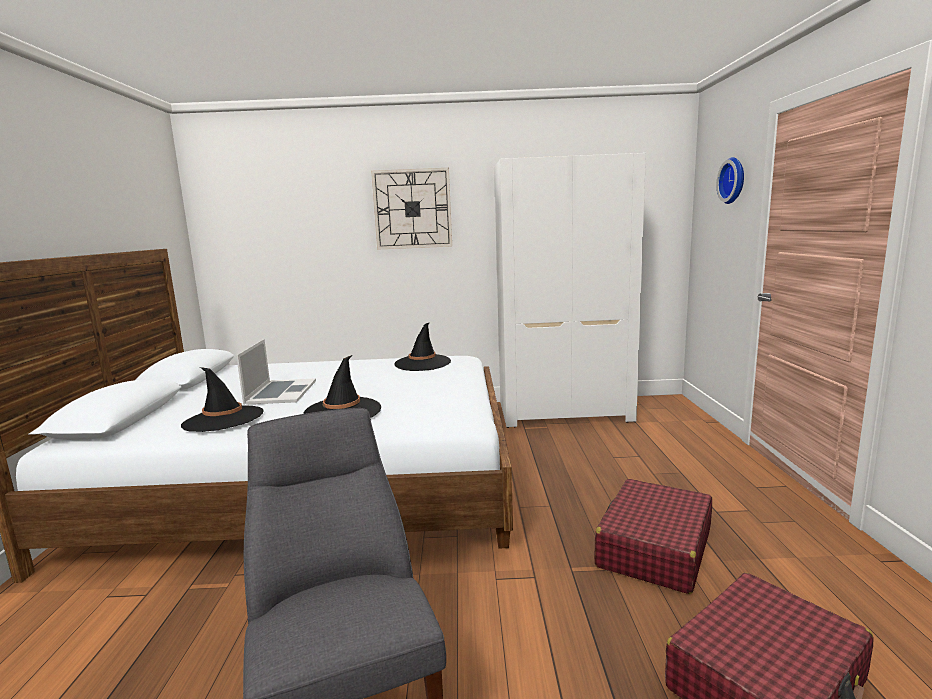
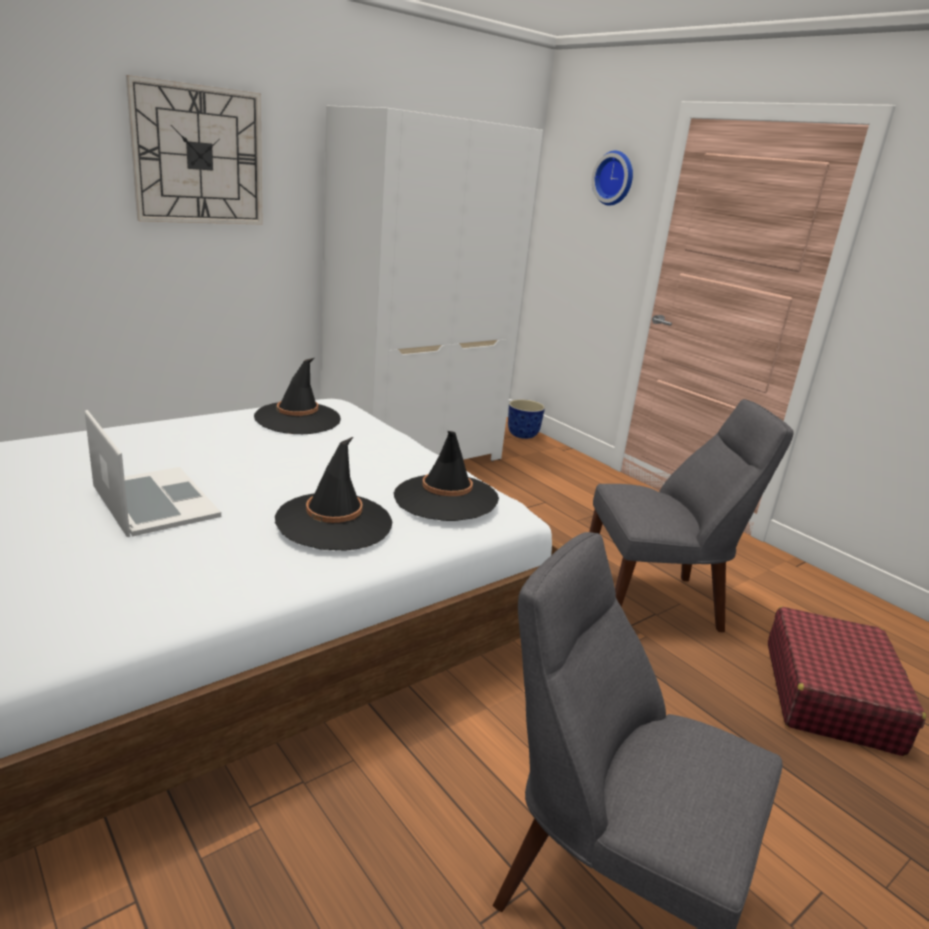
camera: 40 degrees left, 10 degrees up
black hat [181,367,263,432] -> black hat moved to [394,431,499,521]
red suitcase [594,479,712,594] -> grey chair [589,399,794,632]
none -> planter [508,399,545,439]

